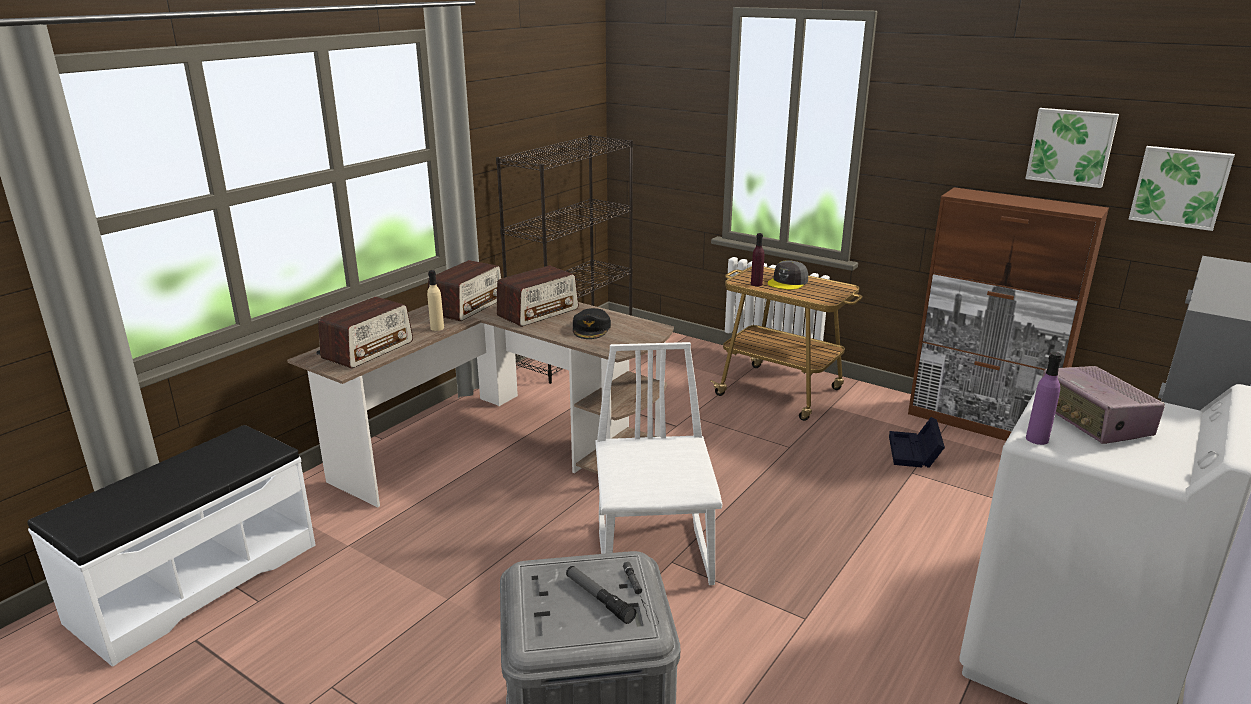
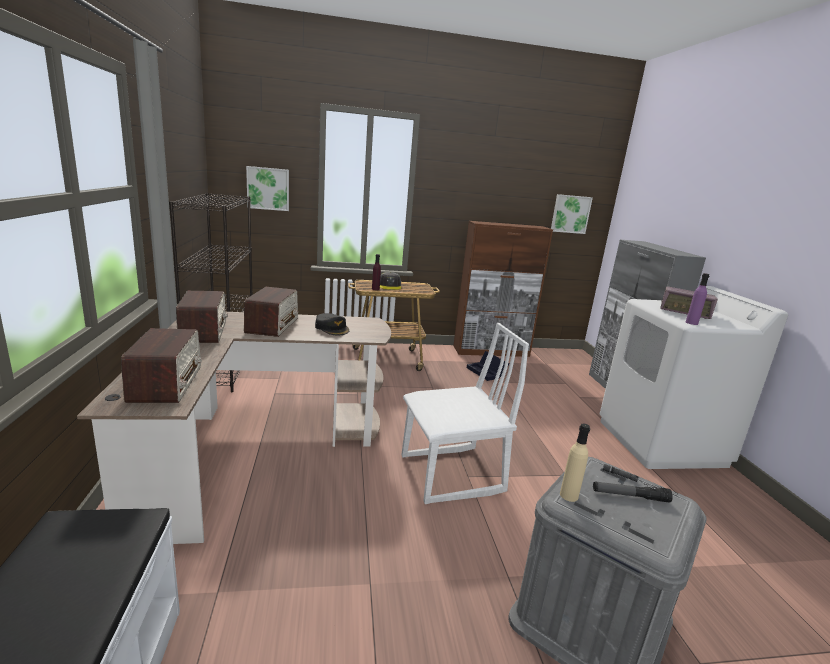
camera: 45 degrees left, 5 degrees down
beige bottle [427,270,444,331] -> beige bottle moved to [560,423,590,502]
white chair [596,342,722,585] -> white chair turned 120 degrees clockwise [401,323,529,504]
picture [1025,108,1119,188] -> picture moved to [246,166,289,211]

